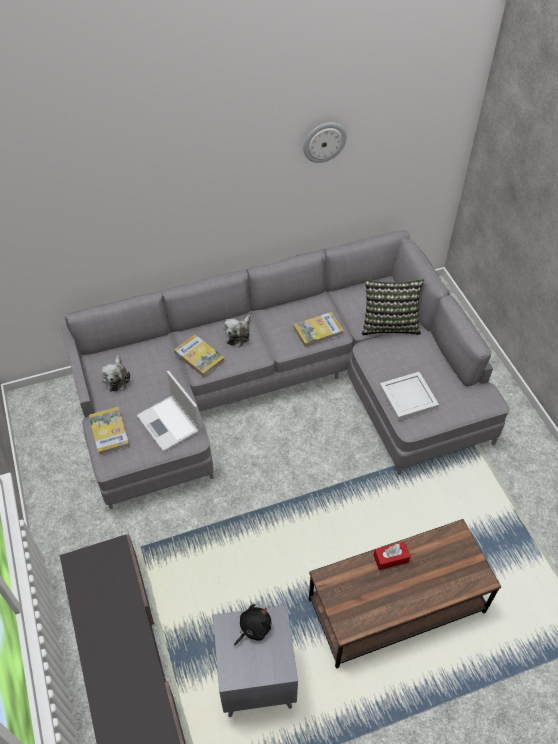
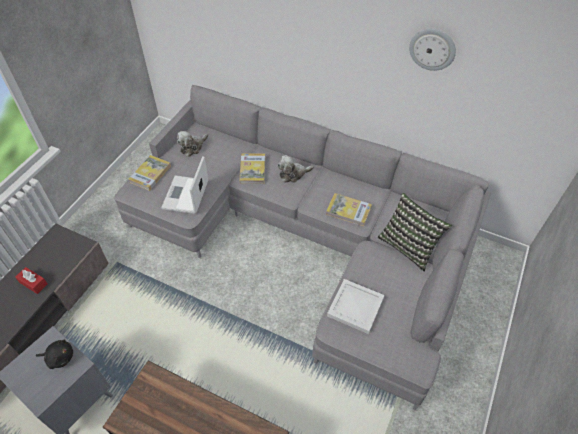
camera: 45 degrees right, 0 degrees up
red tissue box [374,542,411,570] -> red tissue box moved to [15,267,47,294]

